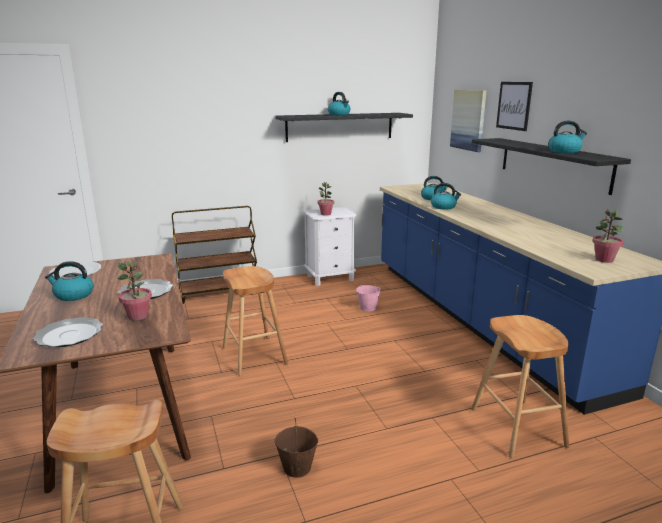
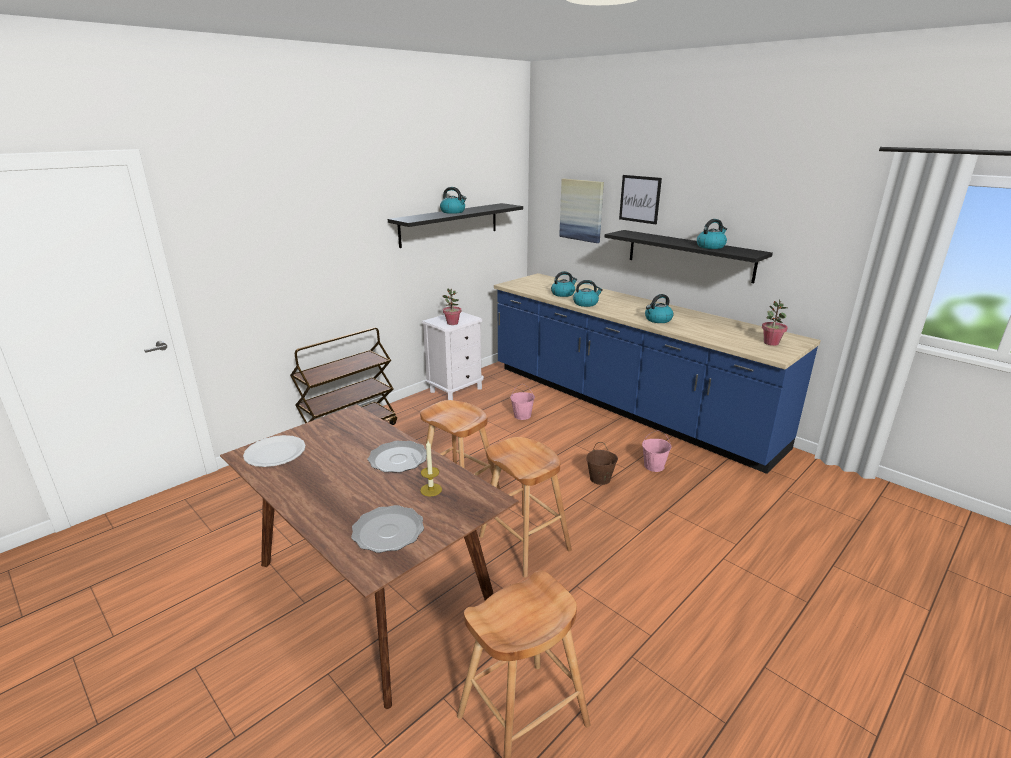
camera: 25 degrees left, 5 degrees up
kettle [45,261,93,301] -> kettle moved to [645,294,673,323]
potted plant [117,261,152,320] -> candle [420,441,442,496]
brown bucket [274,418,318,478] -> brown bucket moved to [586,442,618,485]
brown stool [471,315,569,458] -> brown stool moved to [479,437,572,578]
none -> pink bucket [642,430,671,472]

